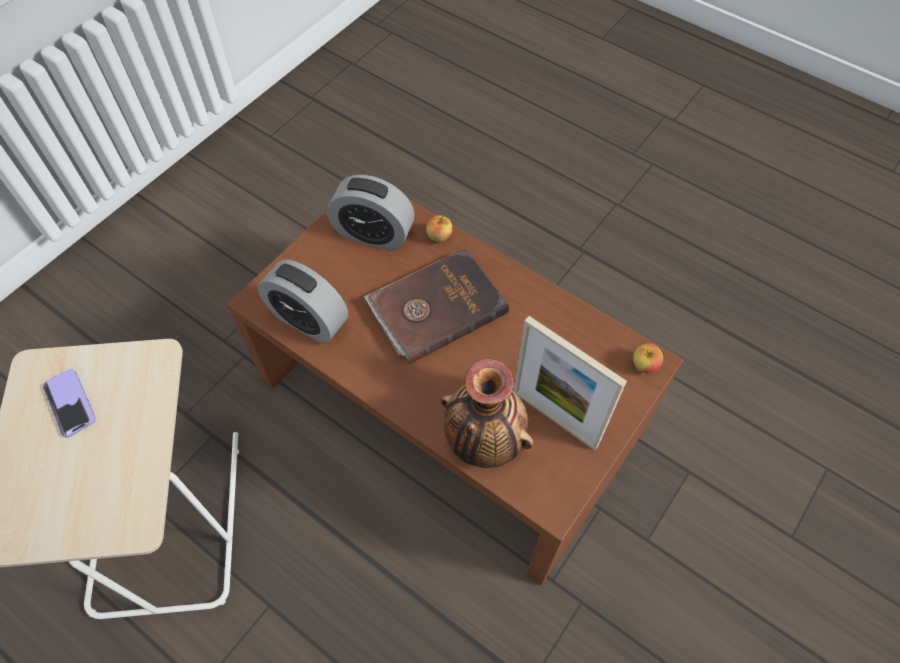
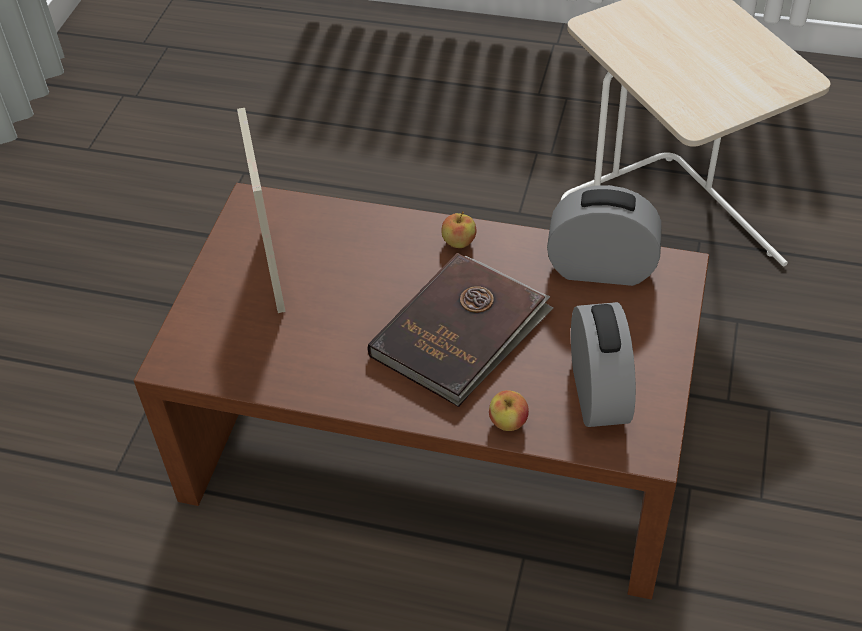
camera: 160 degrees right, 10 degrees down
phone [43,369,96,438] -> none
alarm clock [327,175,415,251] -> alarm clock turned 90 degrees clockwise [571,302,636,427]
vase [441,359,534,468] -> none
picture frame [513,316,627,451] -> picture frame turned 120 degrees counterclockwise [237,108,286,313]
apple [633,343,663,373] -> apple moved to [441,212,476,248]

